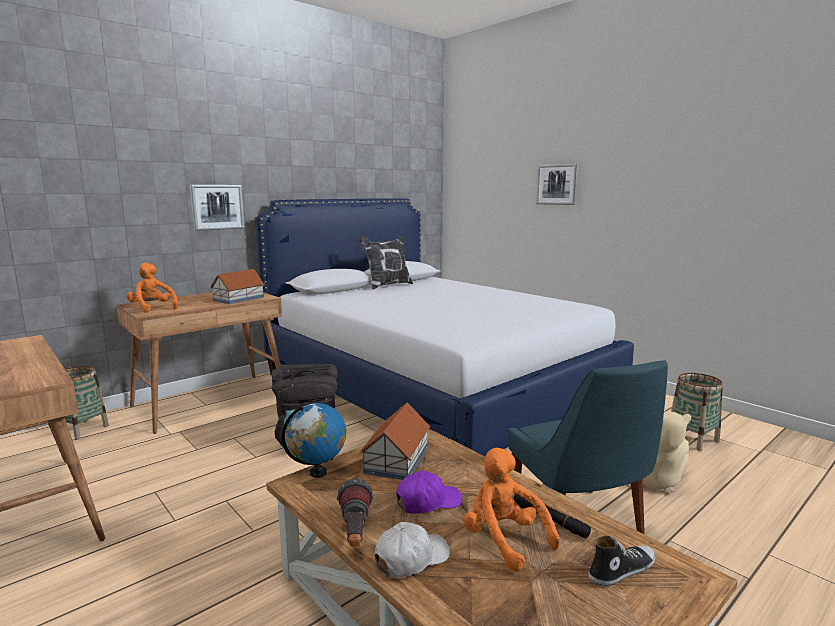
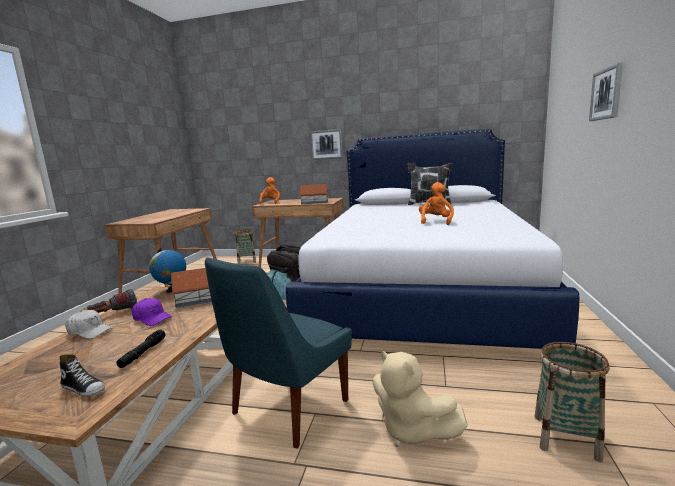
camera: 55 degrees right, 0 degrees up
orange plush toy [464,448,560,572] -> orange plush toy moved to [419,182,454,225]

